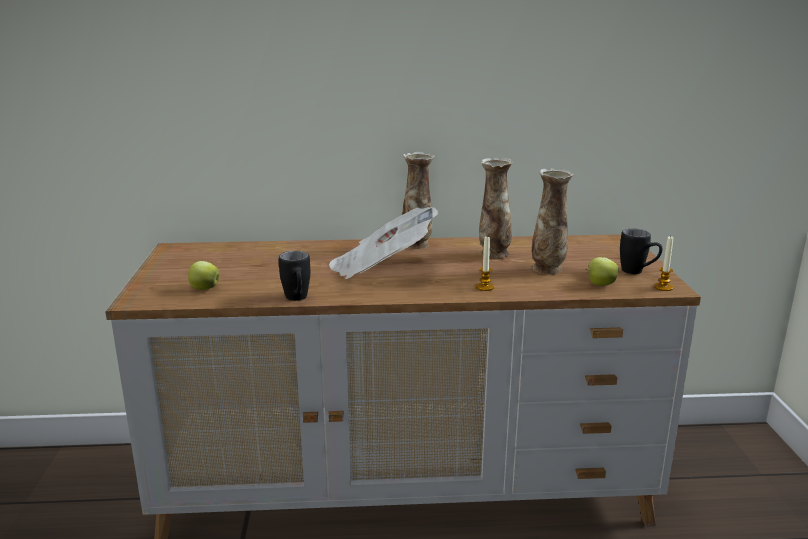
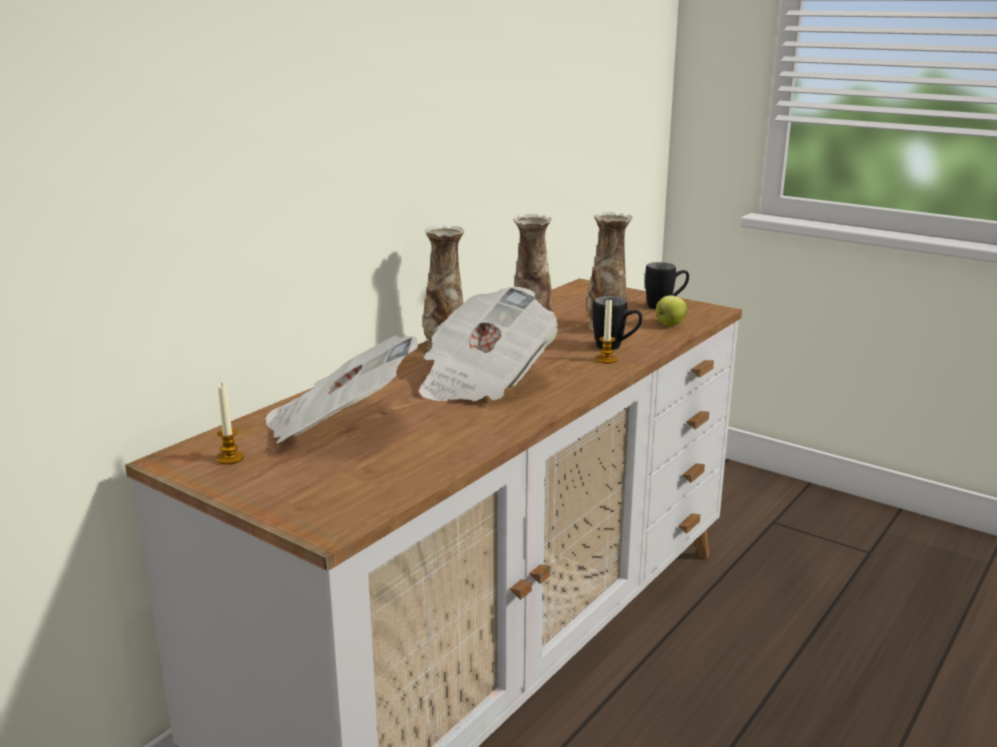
camera: 50 degrees left, 0 degrees up
apple [188,261,220,290] -> none
black mug [279,251,310,301] -> black mug moved to [593,296,642,350]
candle [654,236,674,291] -> candle moved to [216,384,244,465]
none -> newspaper [265,335,418,444]

